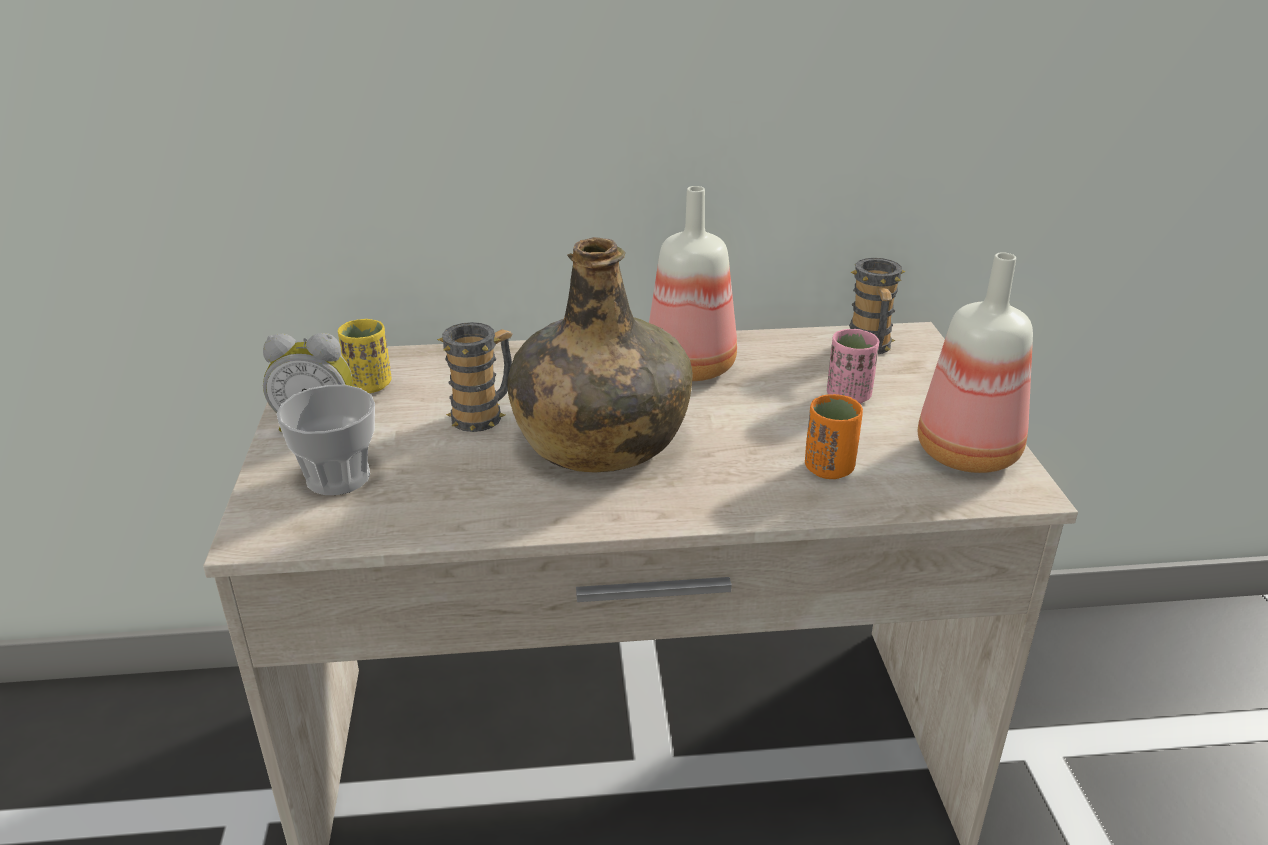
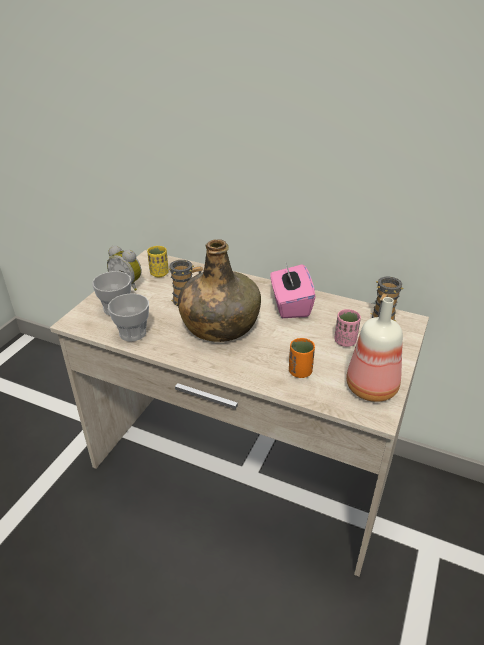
camera: 30 degrees right, 5 degrees up
bottle [649,186,737,381] -> pink tissue box [270,263,315,318]
none -> cup [108,293,149,342]

